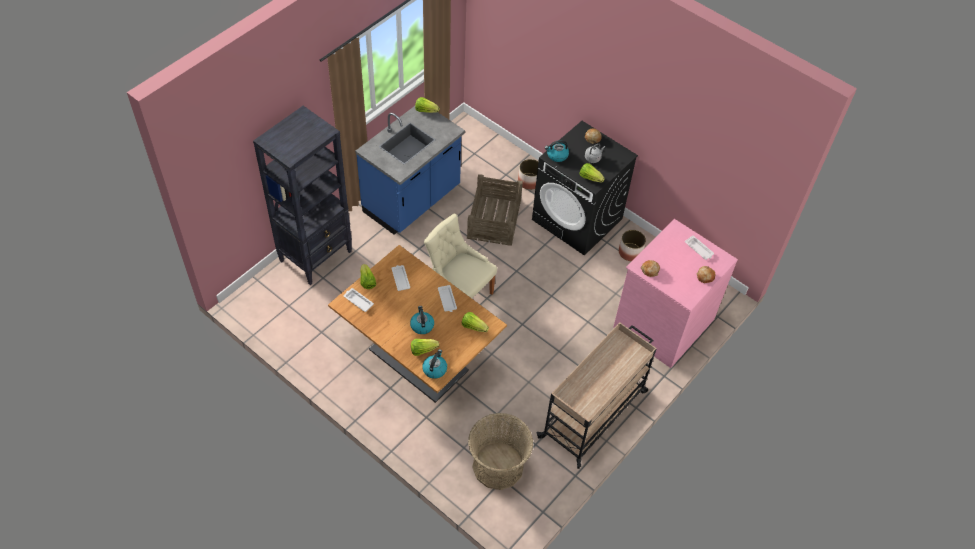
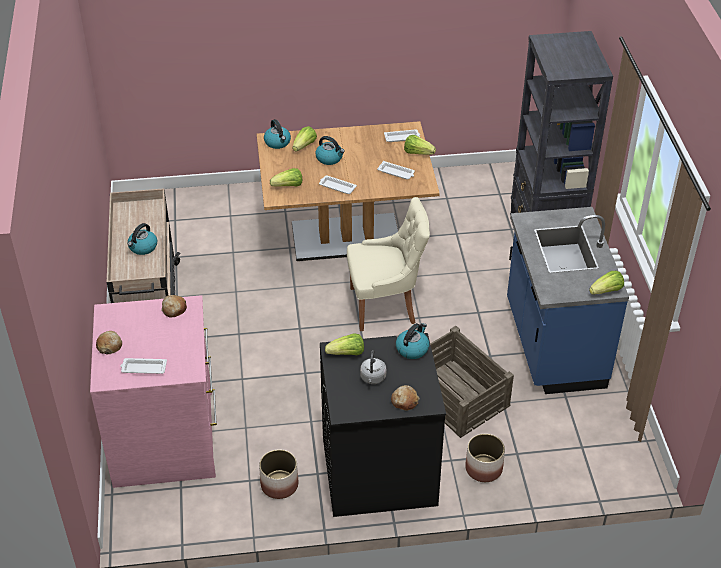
camera: 135 degrees right, 10 degrees down
basket [468,413,533,490] -> none
none -> kettle [128,223,157,255]

